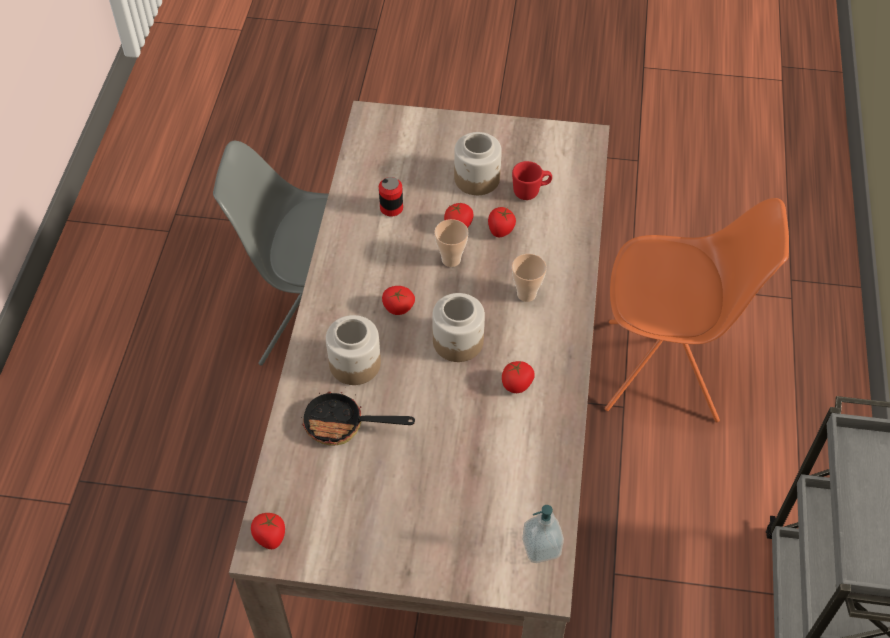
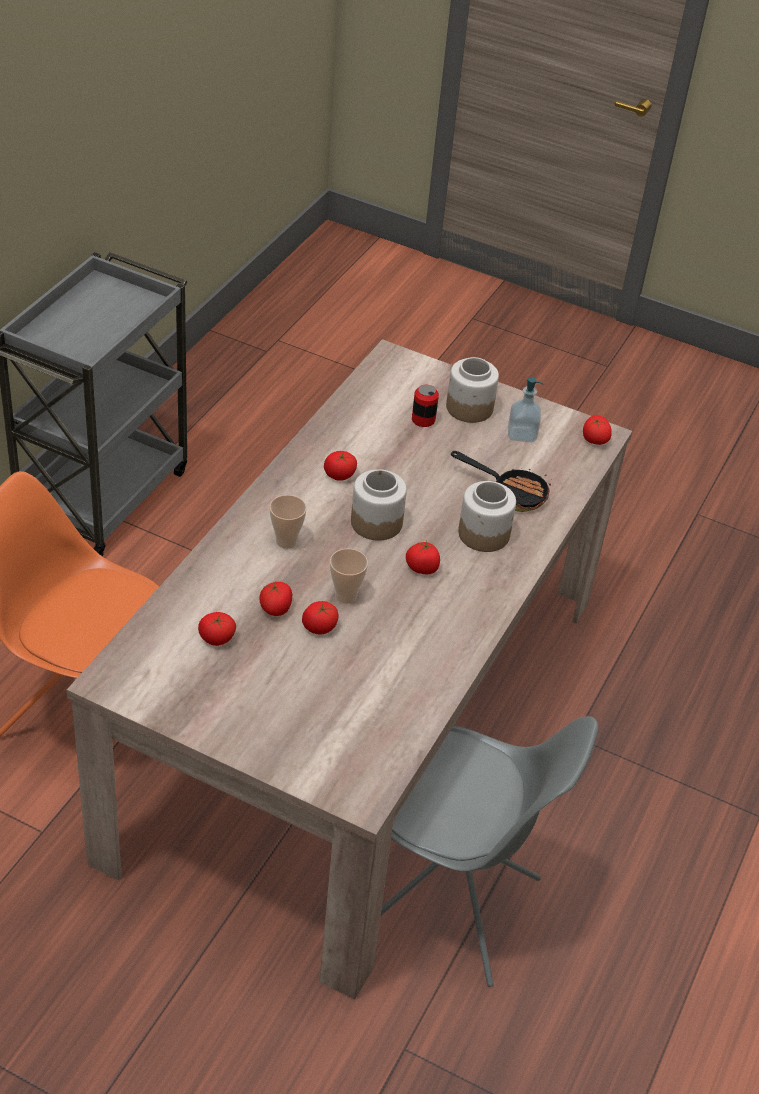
camera: 165 degrees left, 10 degrees down
can [379,177,403,217] -> can moved to [412,385,439,427]
jar [454,132,502,195] -> jar moved to [446,357,499,423]
red mug [512,161,552,200] -> tomato [198,612,236,646]
soap dispenser [522,505,564,563] -> soap dispenser moved to [508,377,543,442]

